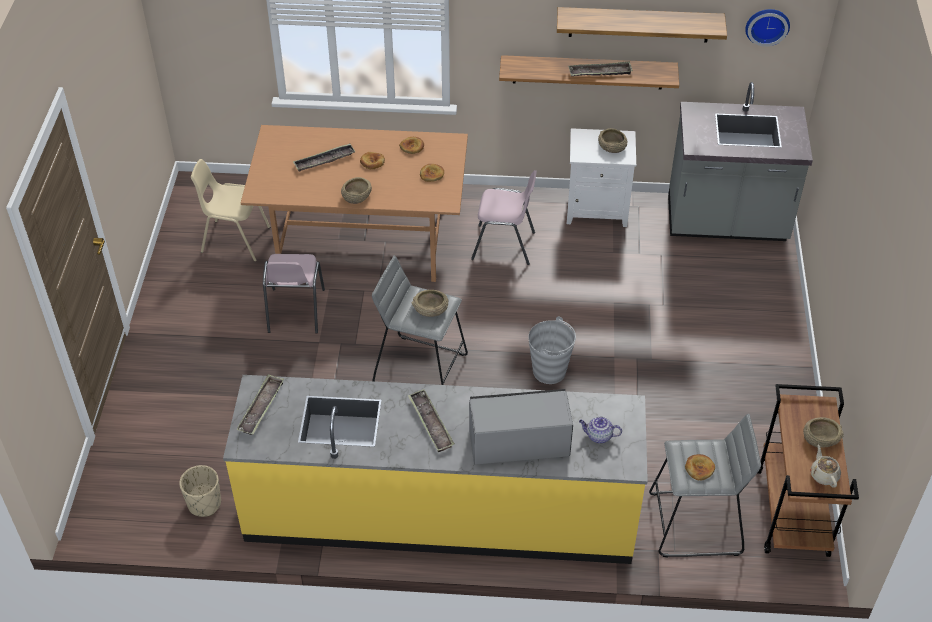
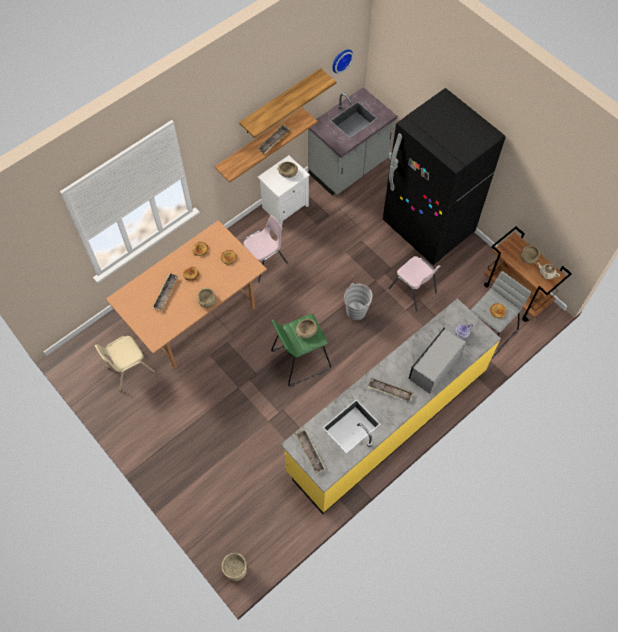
camera: 45 degrees left, 15 degrees up
beige planter [179,465,221,517] -> beige planter moved to [222,553,247,581]
pink chair [263,254,325,334] -> pink chair moved to [389,256,440,311]
grey stool [372,255,468,385] -> green stool [271,314,331,387]
none -> black fridge [383,88,505,265]

